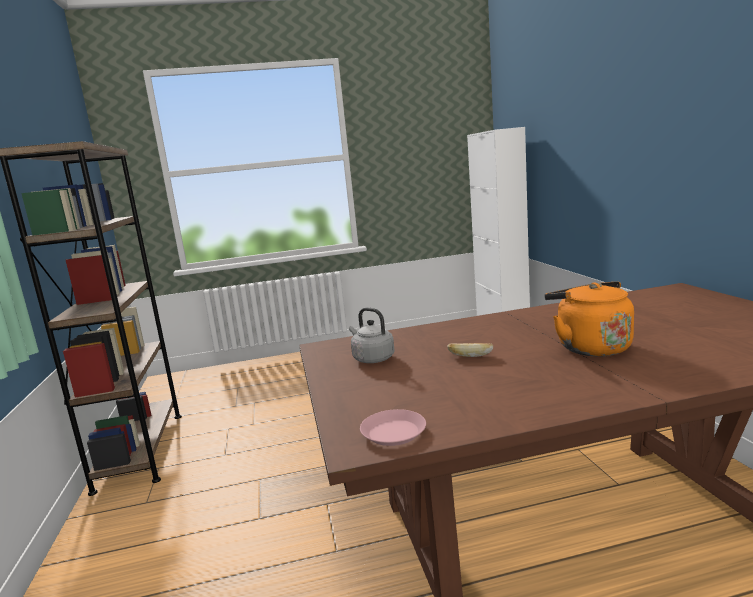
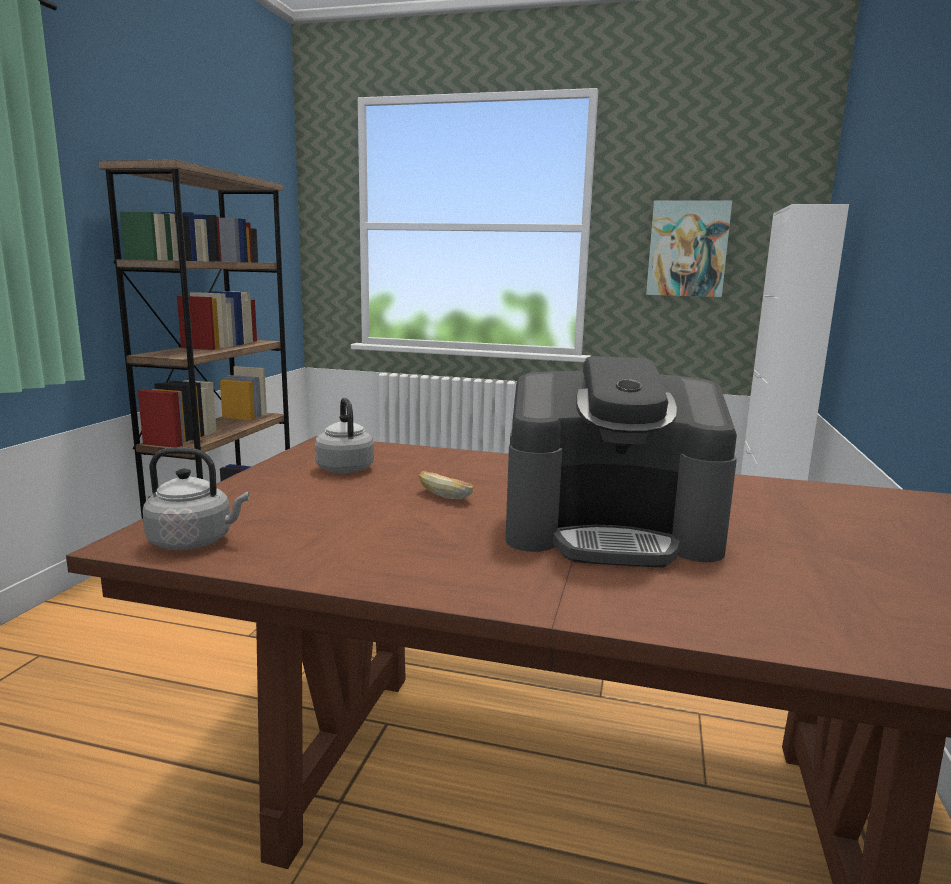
camera: 25 degrees right, 0 degrees up
pink plate [360,409,426,446] -> grey kettle [142,448,249,550]
orange kettle [544,282,634,357] -> coffee machine [505,356,737,568]
none -> picture [646,200,732,297]

